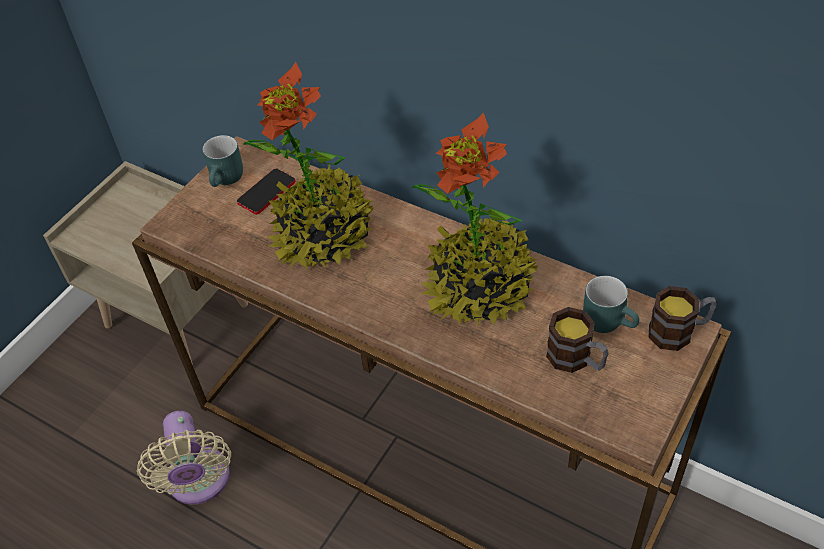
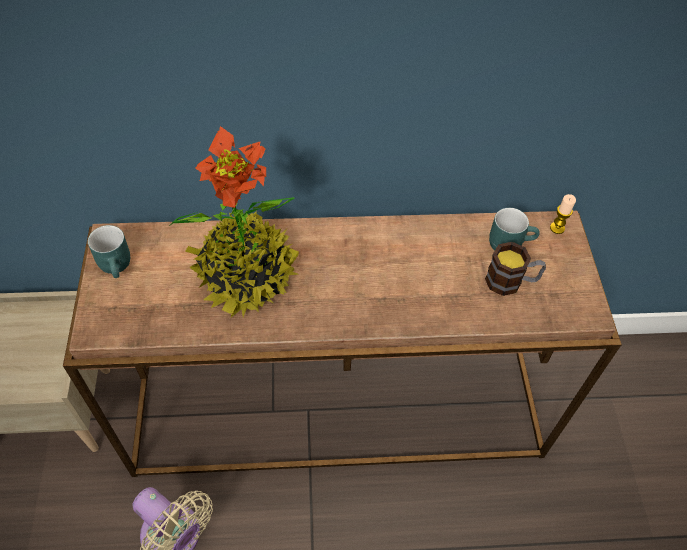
camera: 40 degrees left, 5 degrees up
phone [237,168,295,215] -> none
potted plant [412,113,538,326] -> none
mug [648,286,717,351] -> candle [550,194,576,234]

